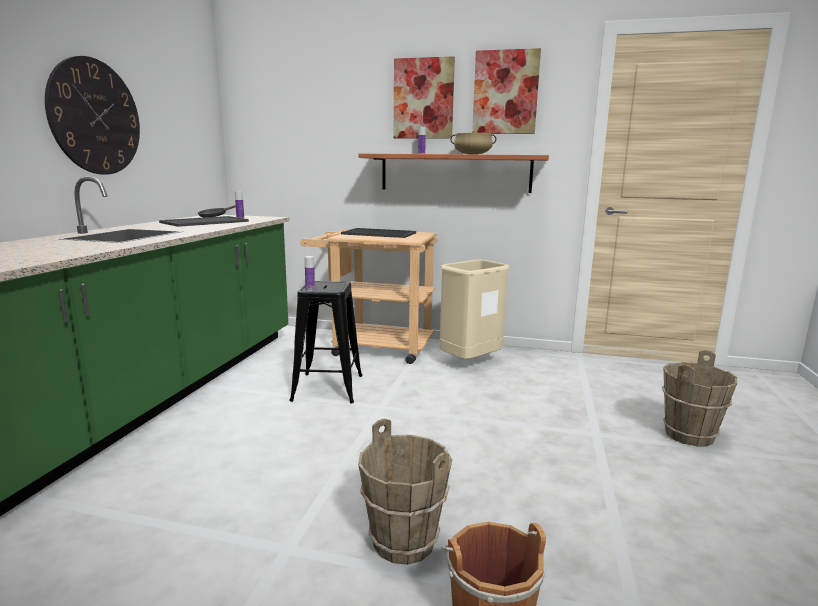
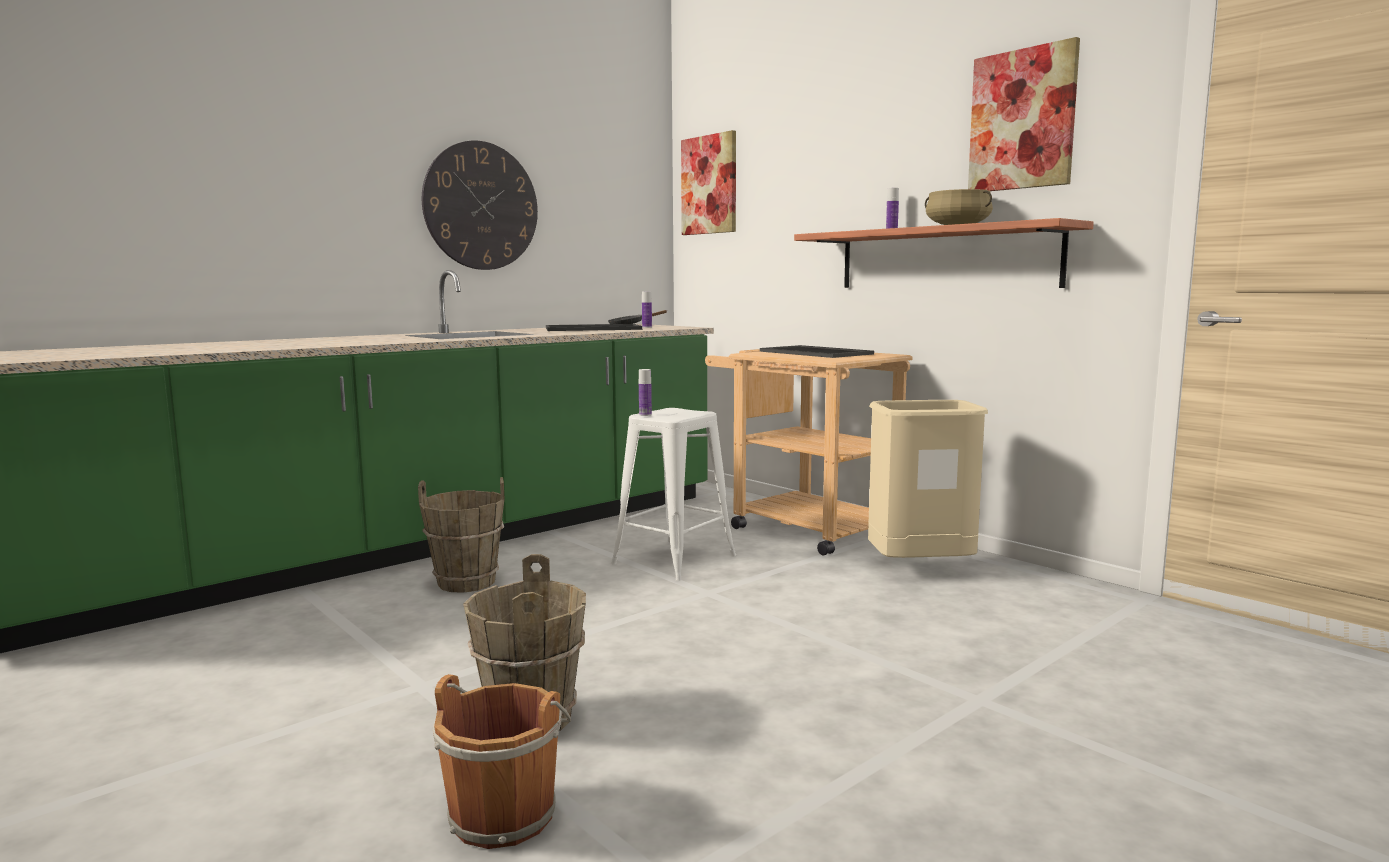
camera: 35 degrees right, 5 degrees down
black stool [289,281,362,404] -> white stool [611,408,736,581]
picture [394,56,455,138] -> picture moved to [681,130,736,235]
brown bucket [662,350,737,447] -> brown bucket moved to [418,477,505,593]

